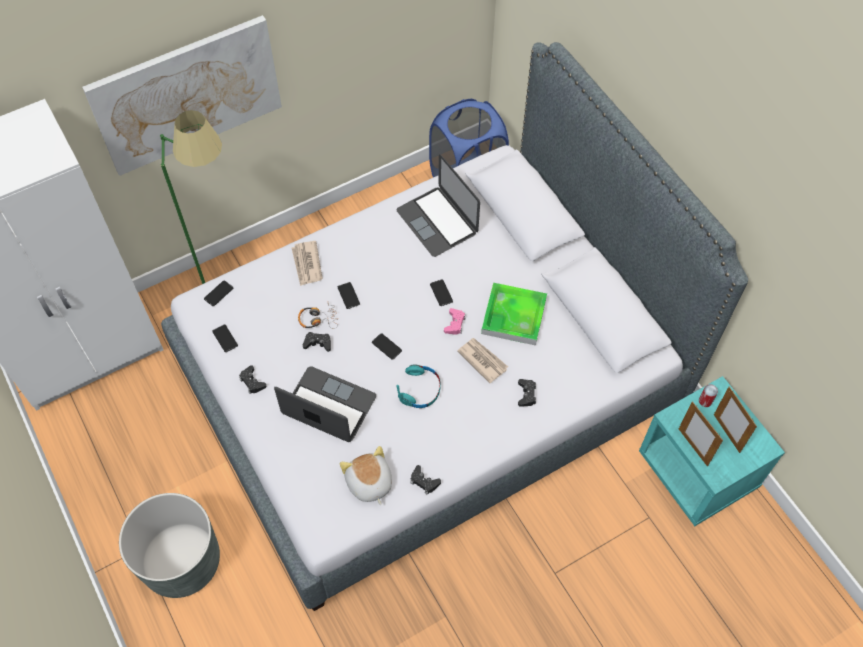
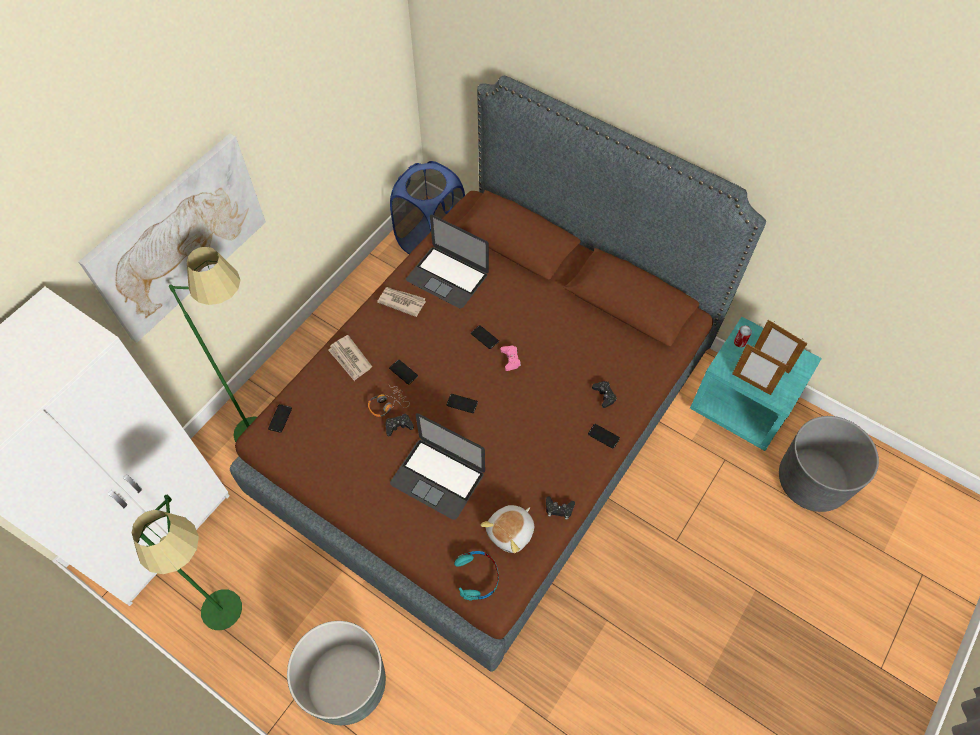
camera: 25 degrees left, 0 degrees up
grey bed [161,42,748,611] -> brown bed [230,76,766,672]
phone [212,324,238,352] -> phone moved to [588,424,620,449]
black game controller [239,365,267,394] -> none
laptop [274,366,376,442] -> laptop turned 150 degrees counterclockwise [390,413,485,520]
plush toy [340,446,392,505] -> plush toy turned 90 degrees counterclockwise [481,505,534,553]
turquoise headphones [396,364,441,408] -> turquoise headphones moved to [454,551,499,601]
newspaper [457,338,508,383] -> newspaper moved to [377,287,426,317]
tray [481,283,547,346] -> none
none -> green floor lamp [132,495,242,630]
none -> grey planter [779,416,879,512]

